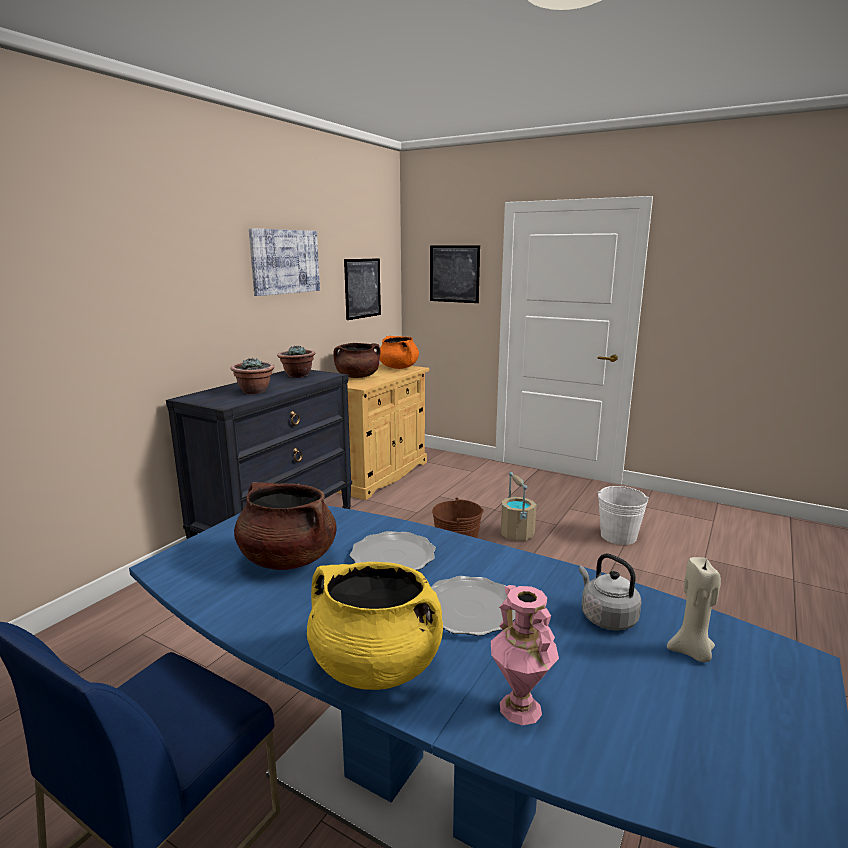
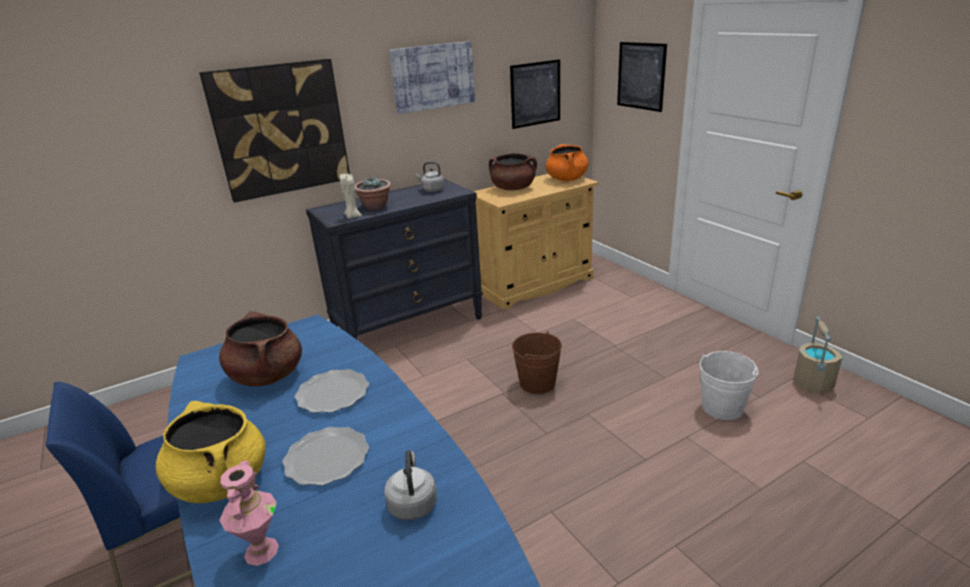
camera: 30 degrees right, 10 degrees up
potted plant [277,345,315,378] -> grey kettle [416,162,445,192]
beige bucket [501,472,537,541] -> beige bucket moved to [793,317,842,393]
beige candle [667,557,721,662] -> beige candle moved to [340,174,362,219]
none -> picture [199,59,350,203]

